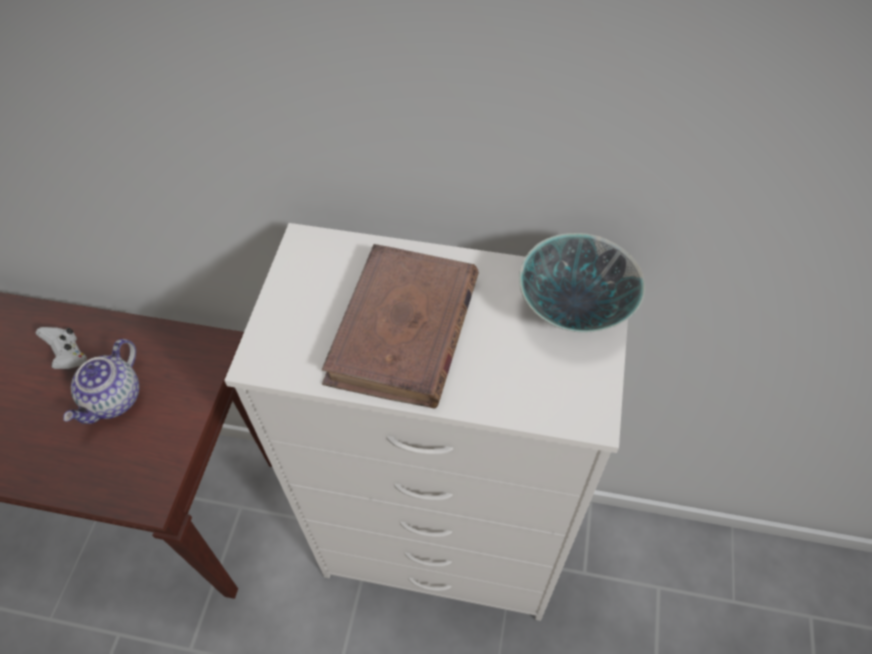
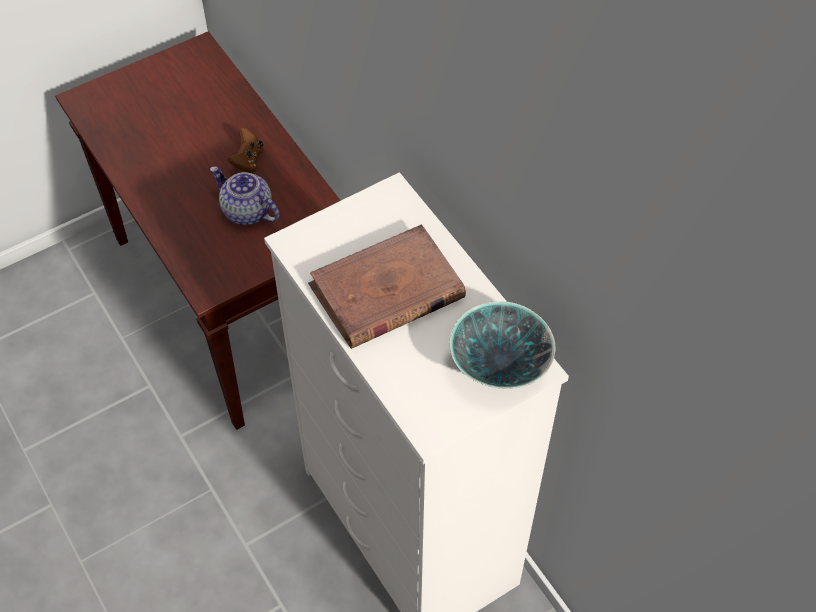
camera: 45 degrees right, 0 degrees up
white game controller [36,327,87,369] -> brown game controller [228,127,263,173]
teapot [63,339,139,424] -> teapot turned 60 degrees clockwise [210,166,280,225]

